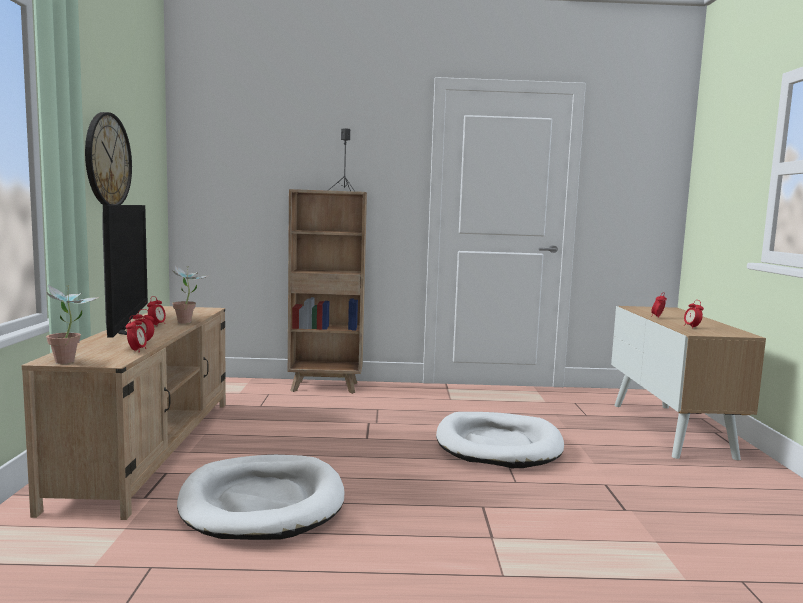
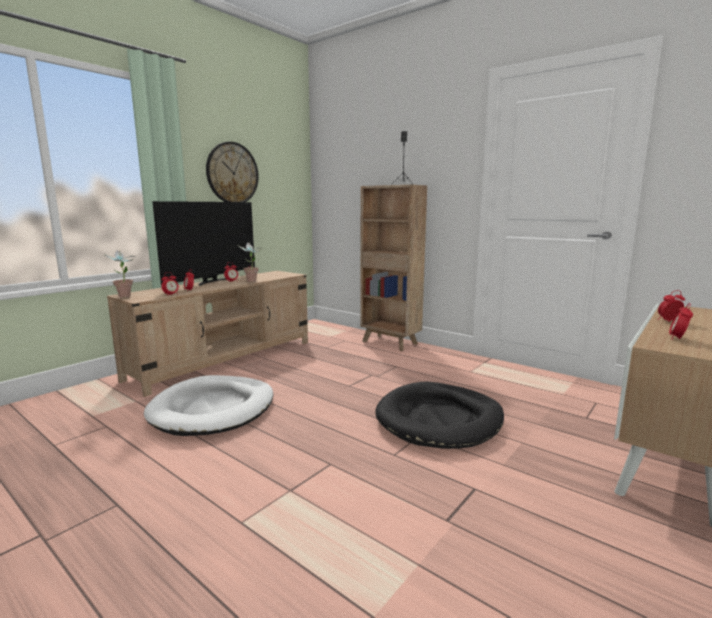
camera: 40 degrees right, 5 degrees up
white dog bed [436,412,564,468] -> black dog bed [375,382,504,449]

